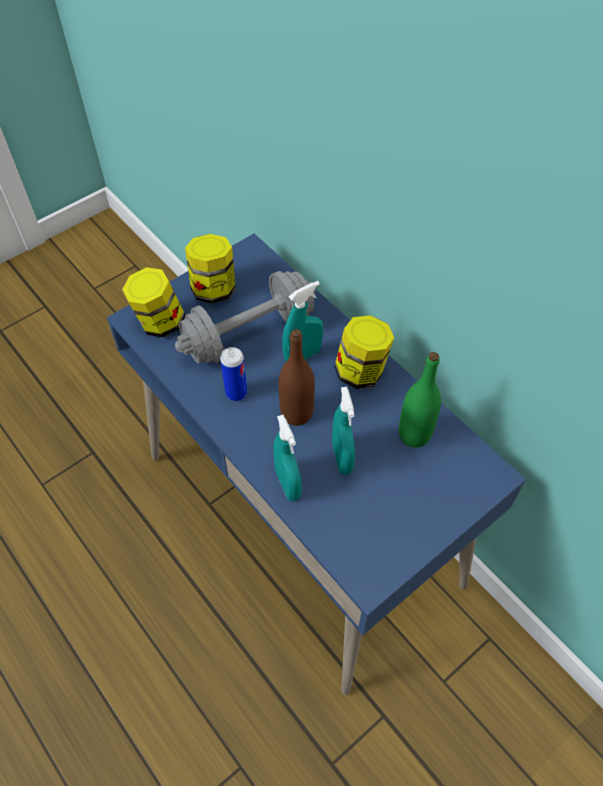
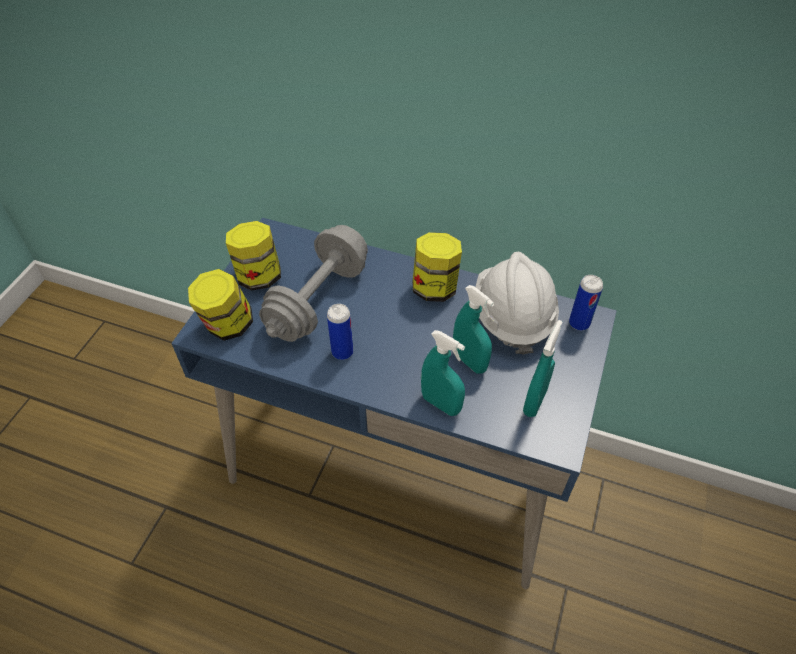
camera: 30 degrees left, 5 degrees down
brown bottle [278,329,315,426] -> none
turquoise spray bottle [282,281,323,362] -> turquoise spray bottle moved to [523,320,562,417]
green bottle [399,352,441,447] -> white hard hat [475,252,559,355]
none -> can [569,275,603,331]

